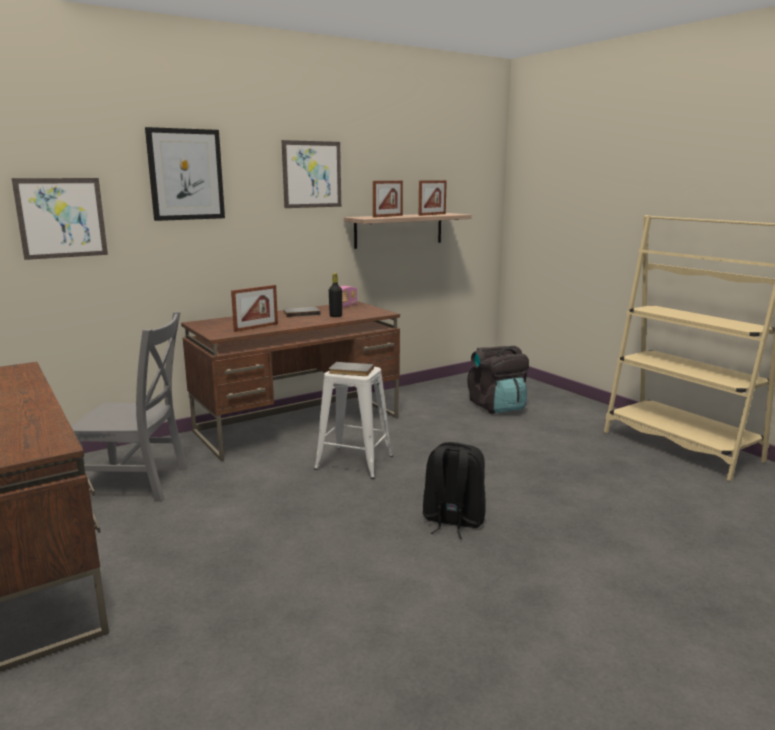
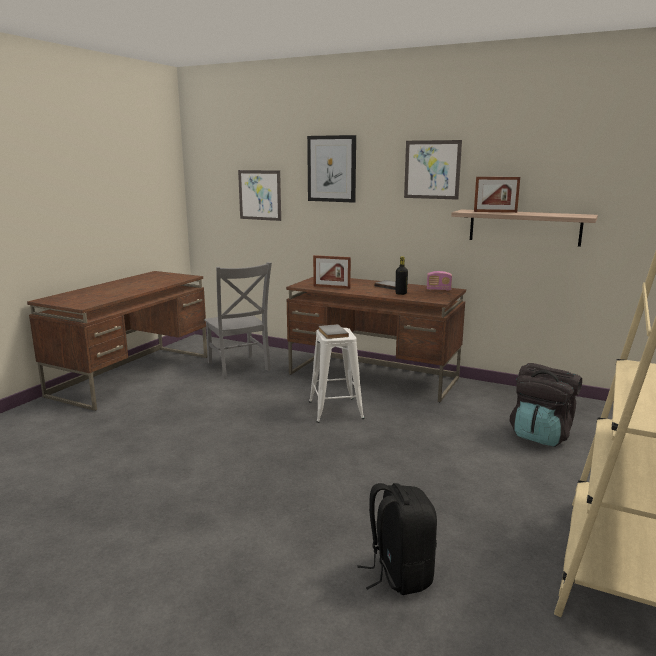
camera: 60 degrees right, 0 degrees up
picture frame [419,180,447,216] -> none
black backpack [423,442,486,539] -> black backpack moved to [358,483,437,595]

